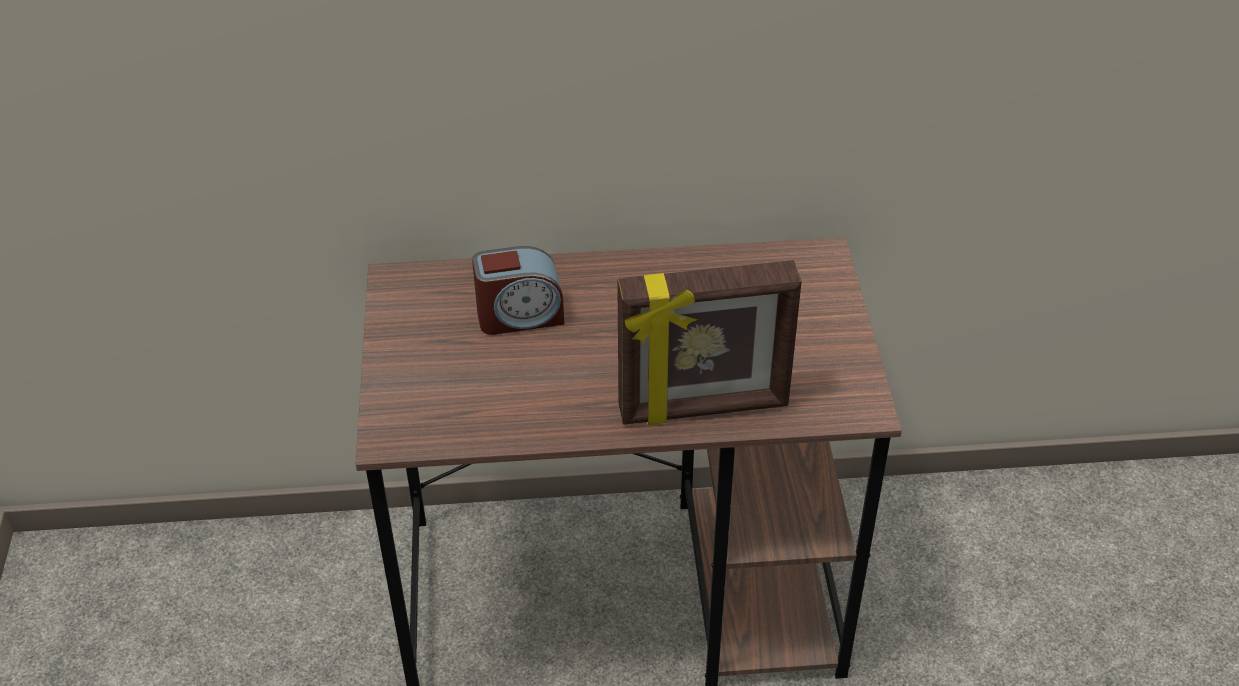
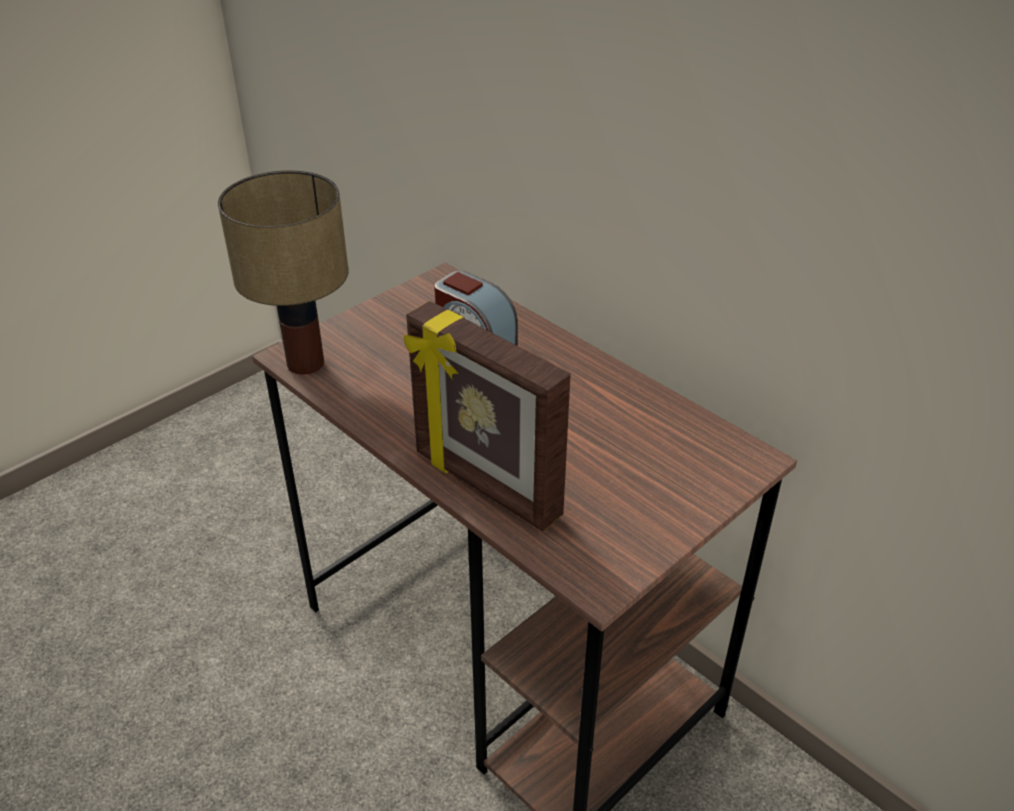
camera: 50 degrees right, 5 degrees down
none -> table lamp [218,170,349,374]

